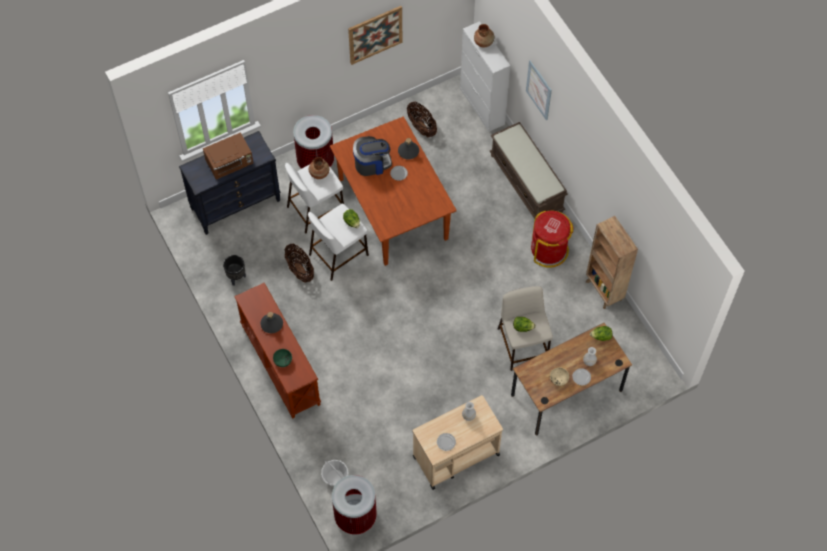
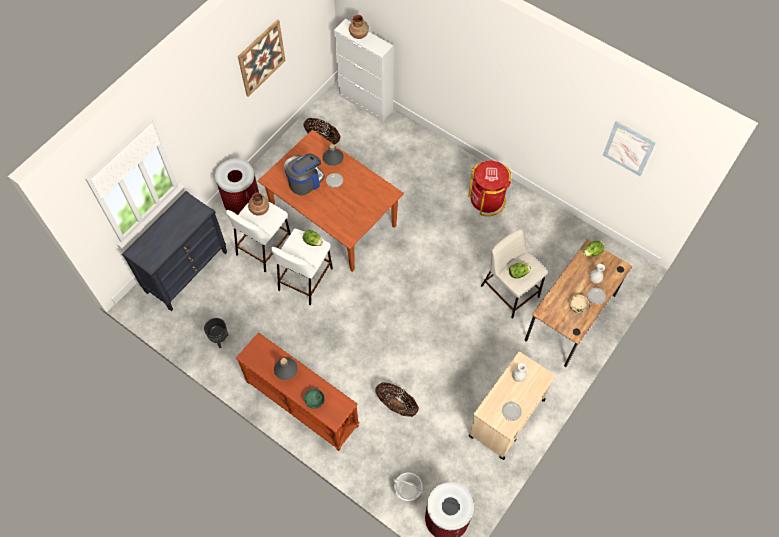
camera: 25 degrees left, 0 degrees up
brown microwave [203,132,253,180] -> none
basket [285,244,314,283] -> basket moved to [375,382,419,417]
brown bench [490,122,568,219] -> none
picture [526,60,552,120] -> picture moved to [603,121,656,176]
brown bookcase [586,216,638,309] -> none

